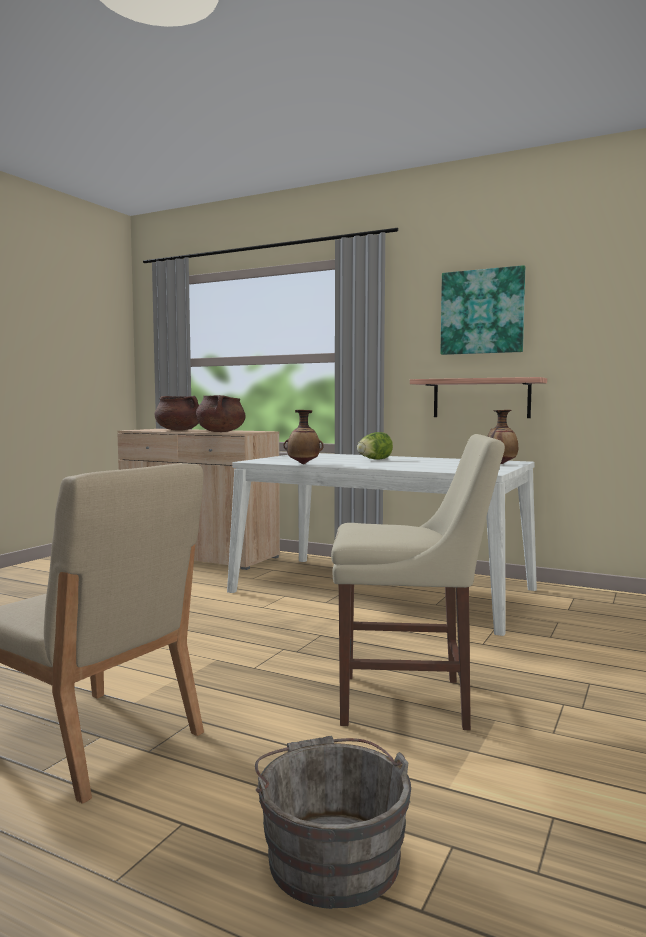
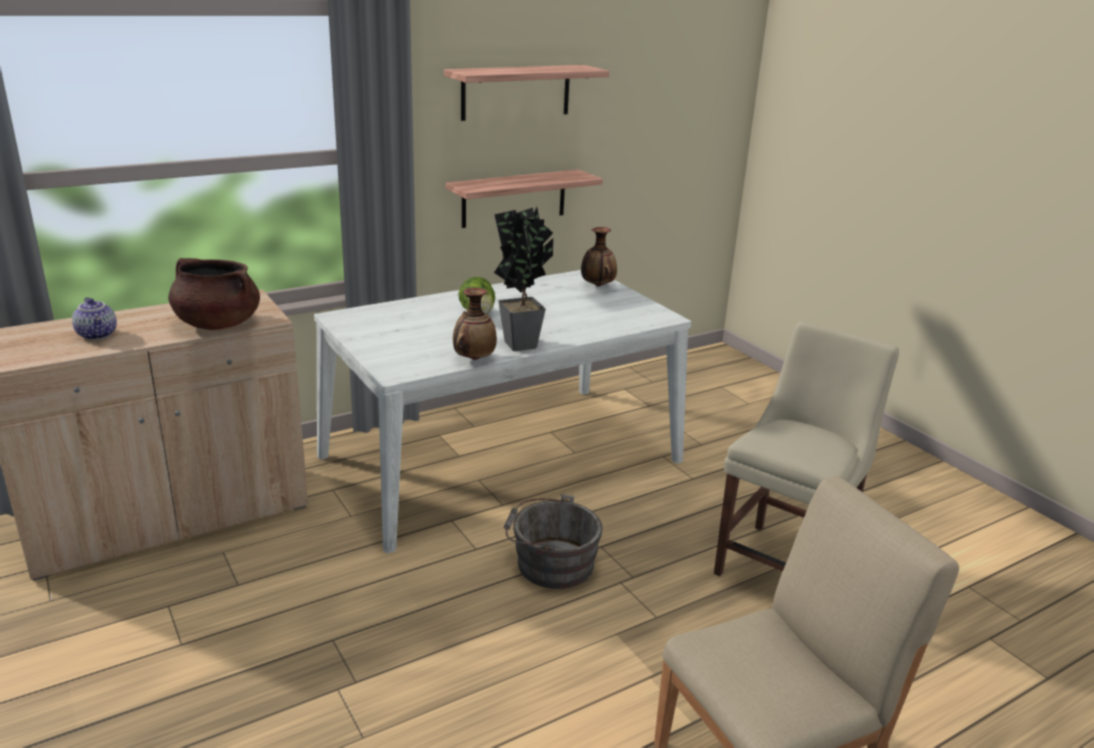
camera: 60 degrees left, 20 degrees up
brown cooking pot [155,396,199,431] -> teapot [72,297,117,340]
grey bucket [255,736,411,909] -> grey bucket moved to [504,494,603,589]
picture [440,265,525,355] -> shelf [444,65,609,121]
none -> potted plant [494,207,553,351]

